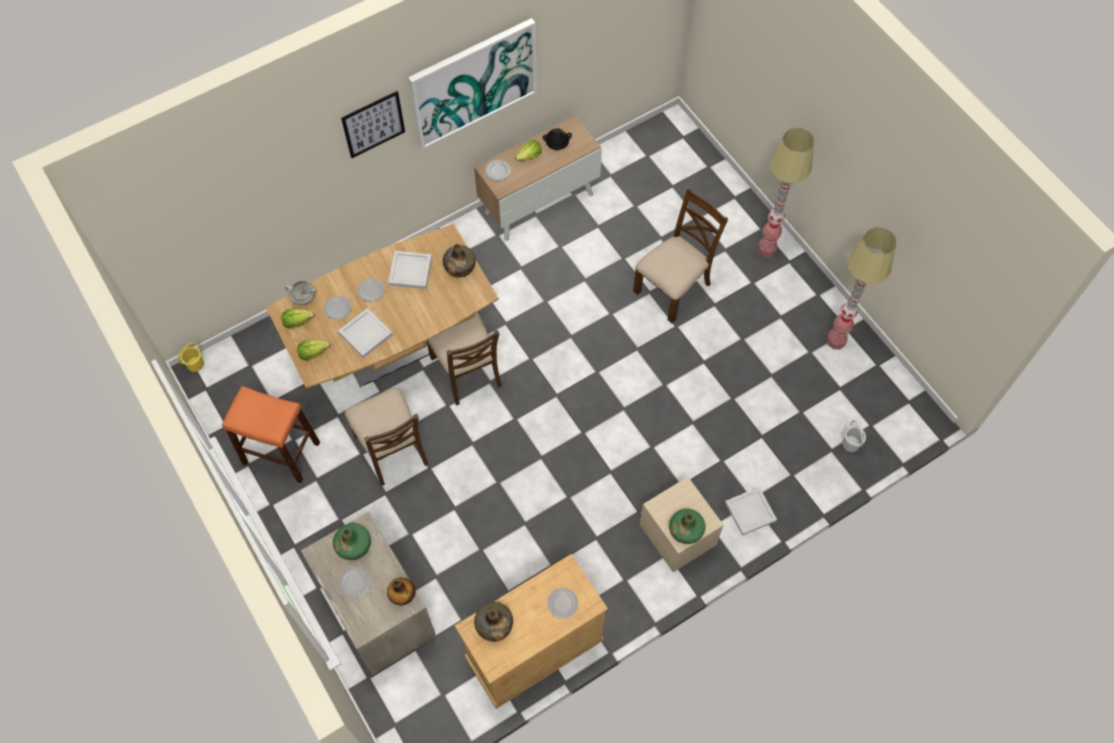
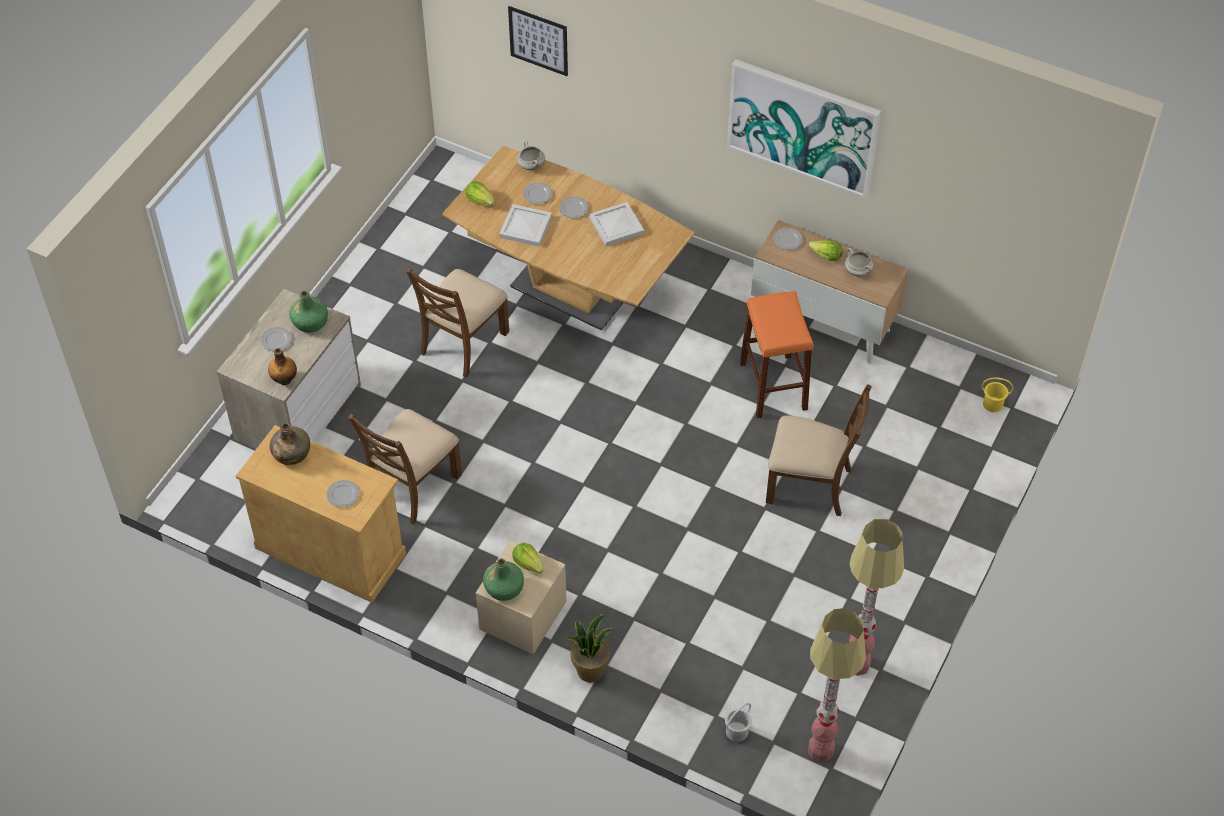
camera: 60 degrees right, 10 degrees down
yellow bucket [178,342,204,372] -> yellow bucket moved to [982,377,1013,412]
orange stool [222,386,320,483] -> orange stool moved to [740,291,813,418]
lettuce [281,309,314,329] -> lettuce moved to [512,543,544,574]
picture [341,91,405,158] -> picture moved to [508,6,568,76]
brown chair [427,312,502,406] -> brown chair moved to [348,409,462,525]
green bottle [443,244,476,278] -> none
black cooking pot [543,129,572,150] -> white cooking pot [845,248,873,277]
white tray [725,487,777,536] -> potted plant [566,614,614,683]
floor lamp [758,128,814,258] -> floor lamp moved to [808,608,866,762]

